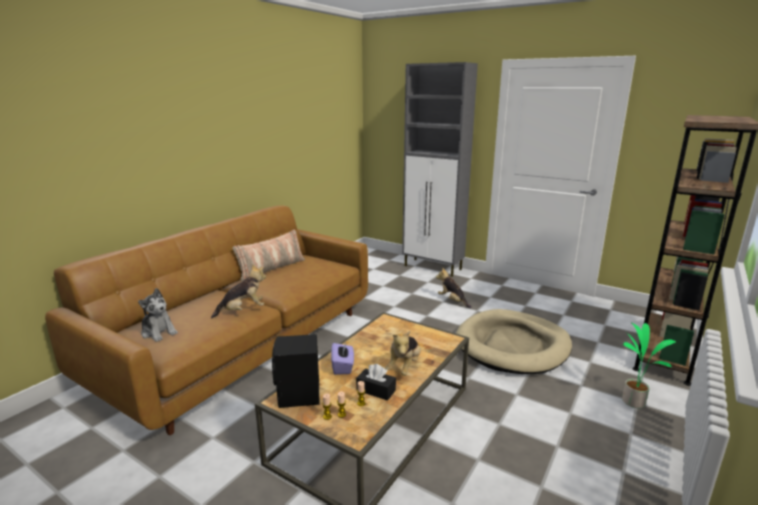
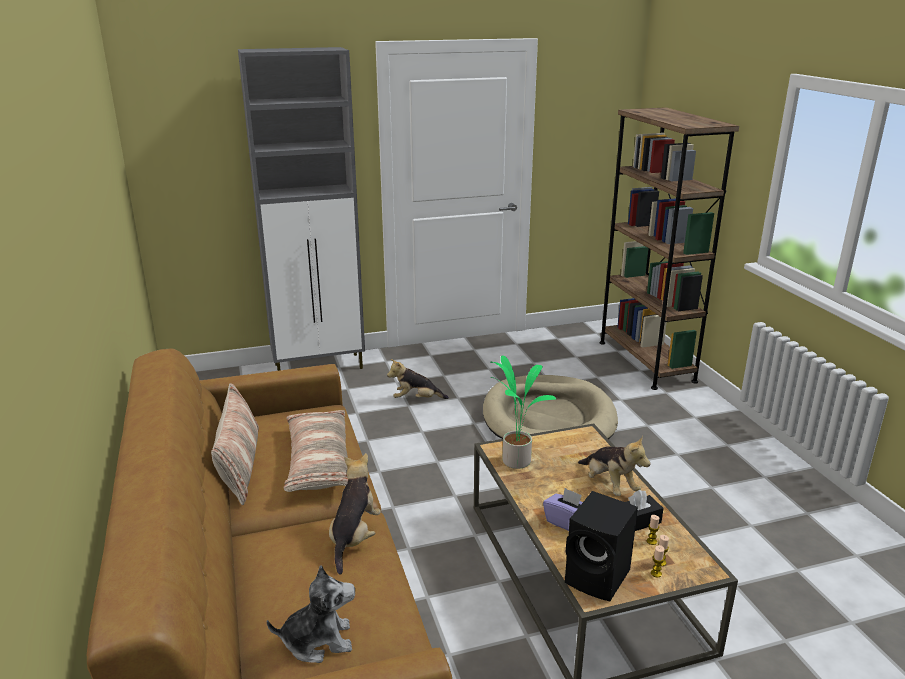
camera: 50 degrees left, 5 degrees up
potted plant [622,323,676,408] -> potted plant moved to [490,355,556,469]
none -> pillow [284,410,348,492]

